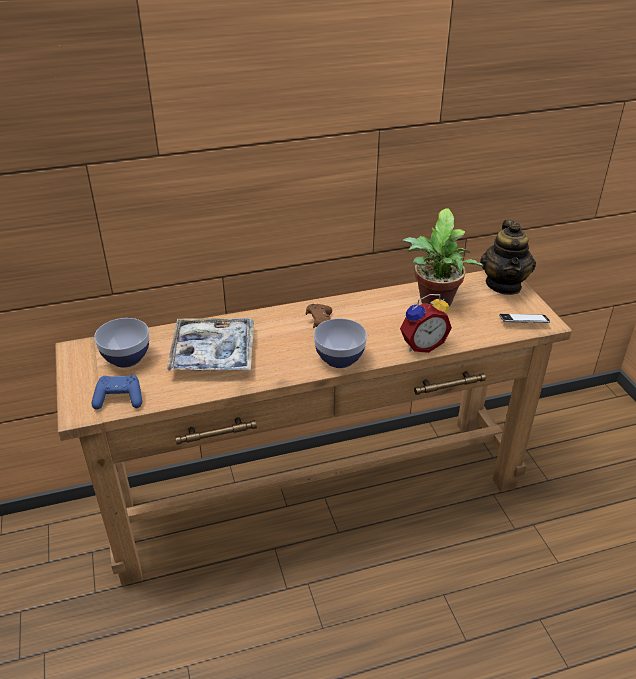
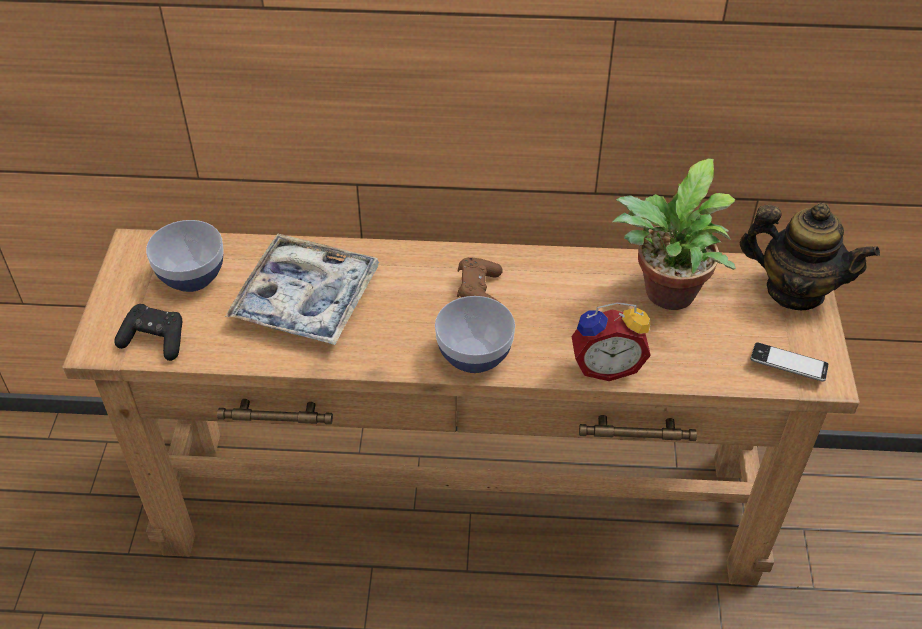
camera: 20 degrees right, 10 degrees up
blue game controller [91,375,142,410] -> black game controller [114,304,182,361]
teapot [480,219,536,295] -> teapot turned 90 degrees counterclockwise [739,203,880,310]

